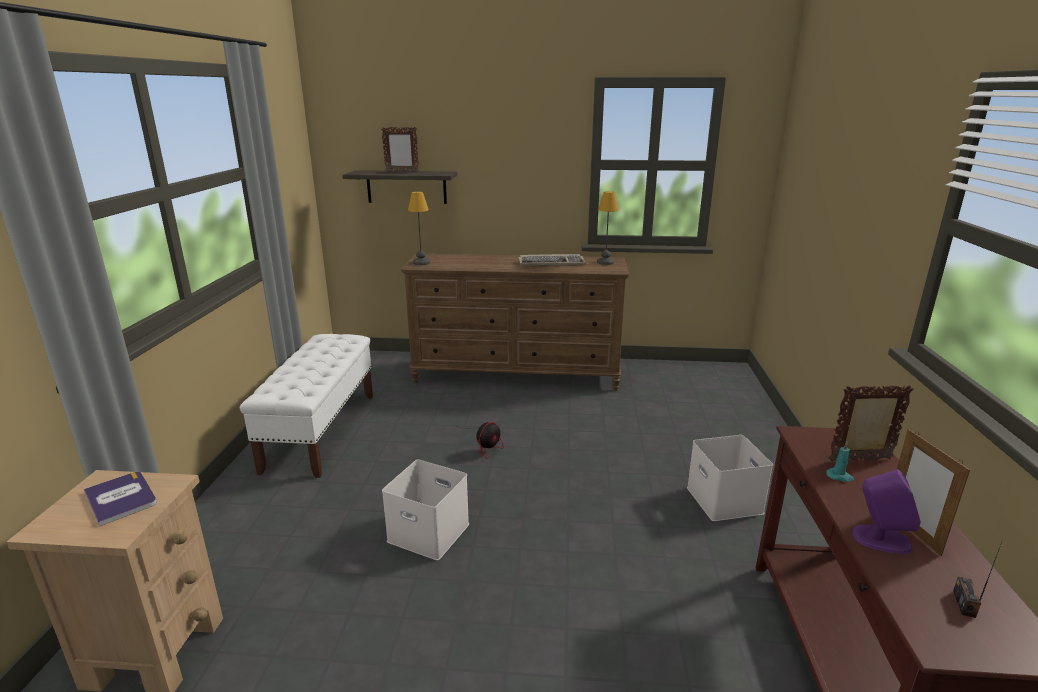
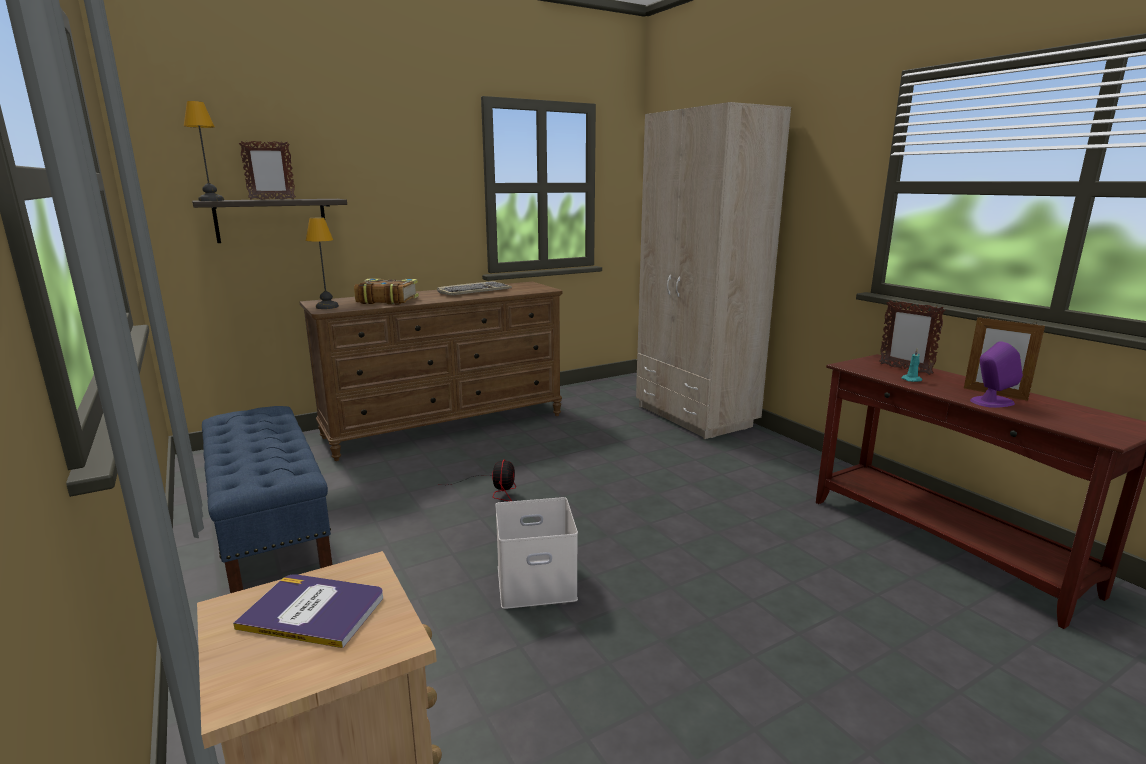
camera: 35 degrees left, 5 degrees down
white bench [240,334,373,478] -> blue bench [202,406,332,593]
table lamp [597,191,619,265] -> table lamp moved to [184,101,224,201]
white storage box [687,435,773,521] -> none
picture frame [828,385,913,462] -> picture frame turned 90 degrees counterclockwise [879,300,945,375]
radio [953,542,1002,618] -> none
none -> book [354,278,419,304]
none -> beige wardrobe [636,102,791,439]

